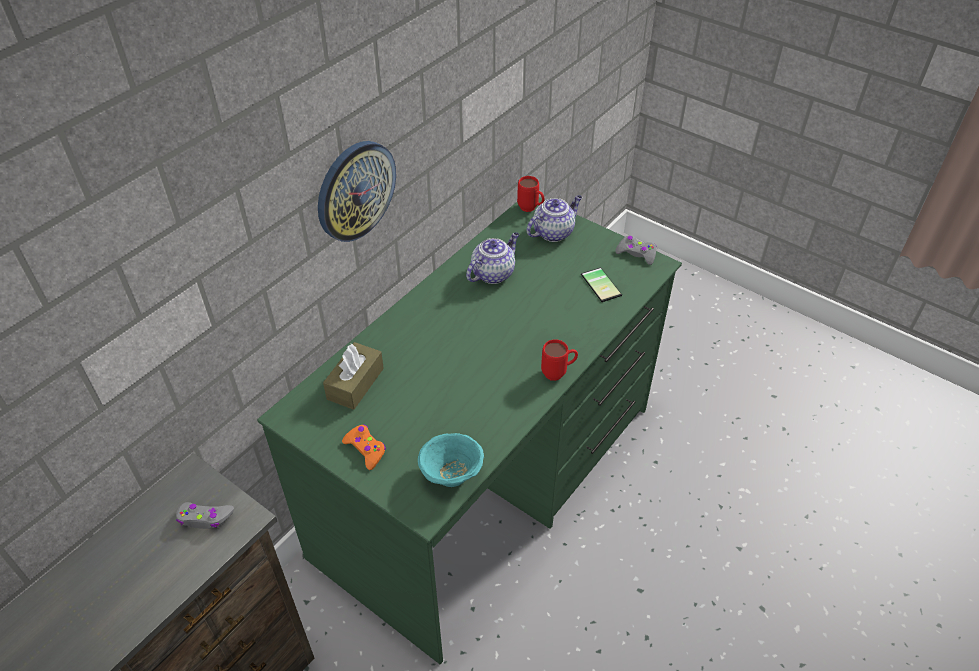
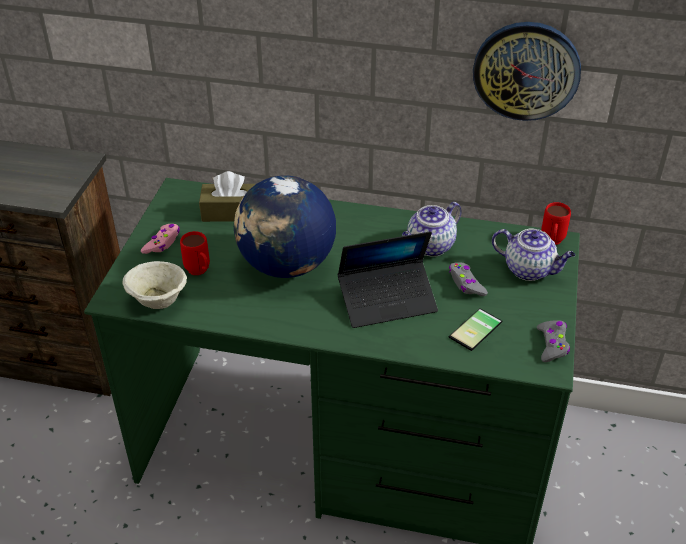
camera: 65 degrees right, 5 degrees down
grey game controller [176,502,234,529] -> grey game controller moved to [449,262,488,296]
wall clock [318,141,396,242] -> wall clock moved to [473,22,581,121]
orange game controller [342,424,386,470] -> pink game controller [141,224,180,254]
turquoise bowl [418,433,484,487] -> beige bowl [122,261,187,309]
teapot [466,232,519,284] -> teapot turned 120 degrees clockwise [402,202,462,257]
red mug [541,339,578,381] -> red mug moved to [180,231,210,275]
none -> globe [234,175,336,278]
none -> laptop [338,231,438,328]

